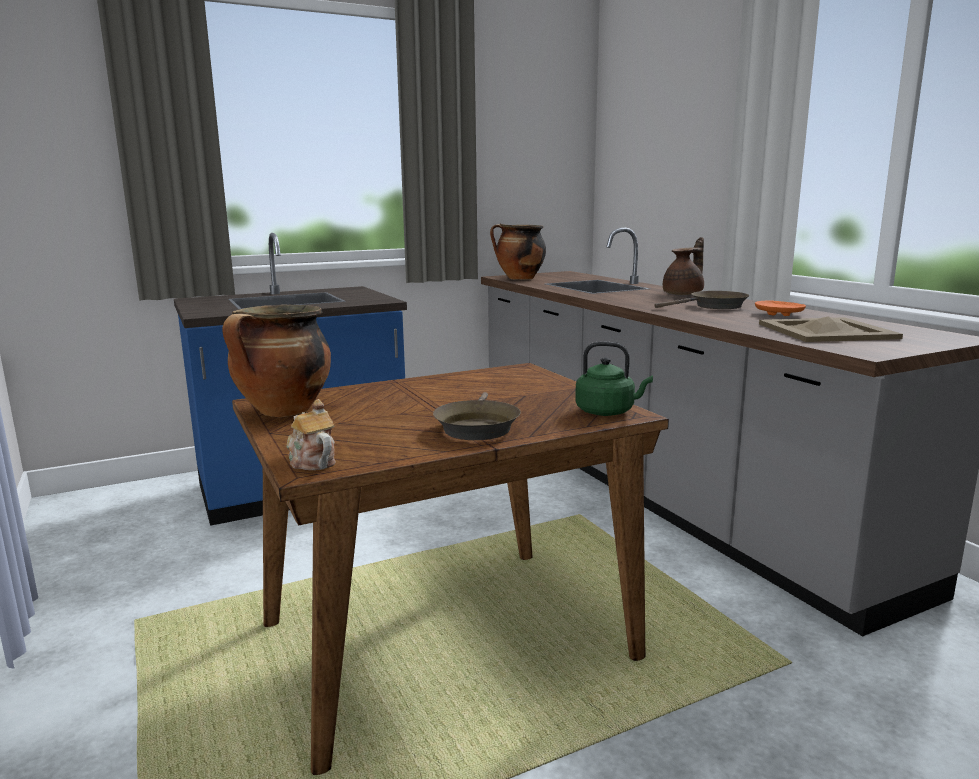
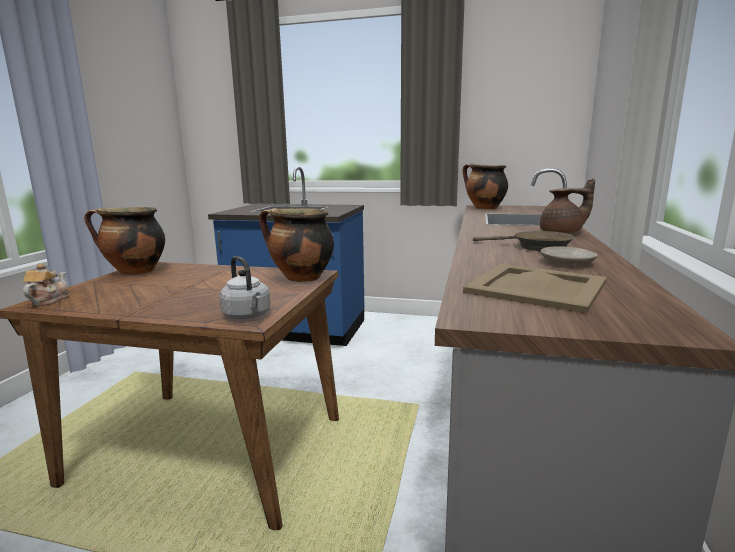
camera: 40 degrees right, 0 degrees up
brown frying pan [433,392,521,440] -> none
green kettle [575,341,653,416] -> grey kettle [219,256,270,319]
orange plate [755,301,806,316] -> beige plate [541,246,597,266]
none -> cooking pot [259,208,334,282]

